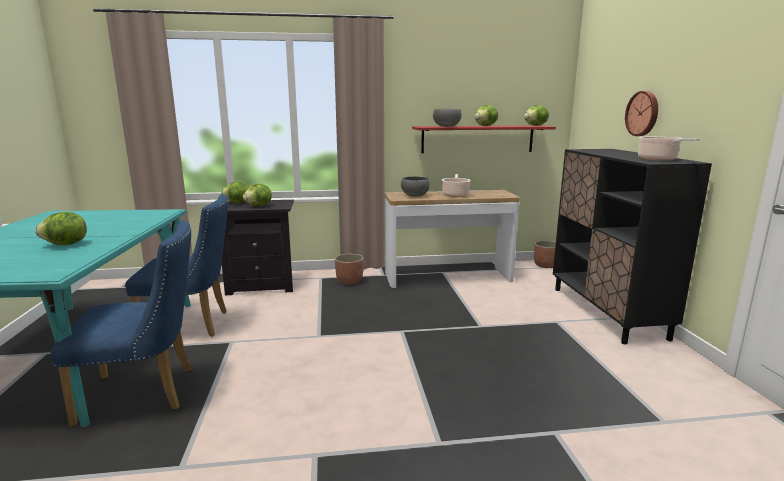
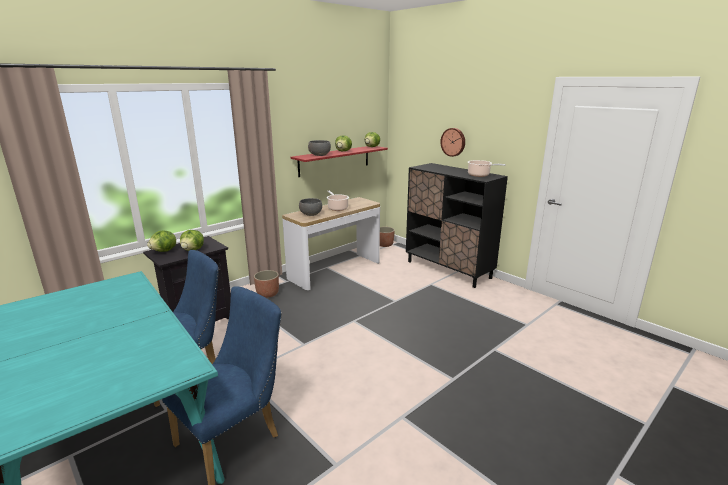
camera: 35 degrees left, 5 degrees up
lettuce [35,212,87,245] -> none

